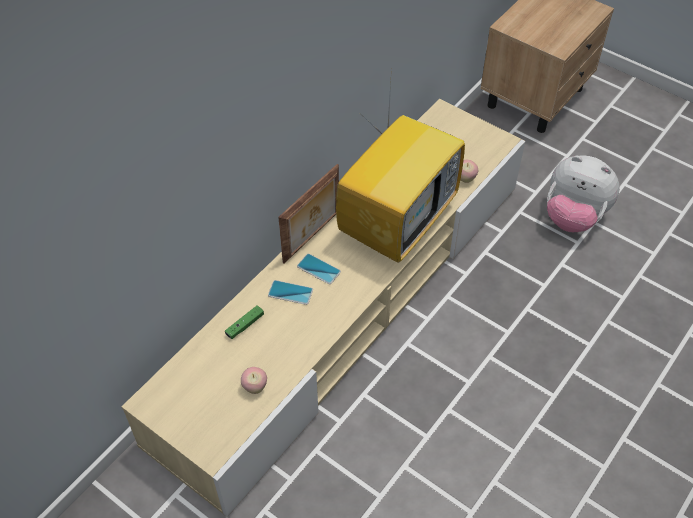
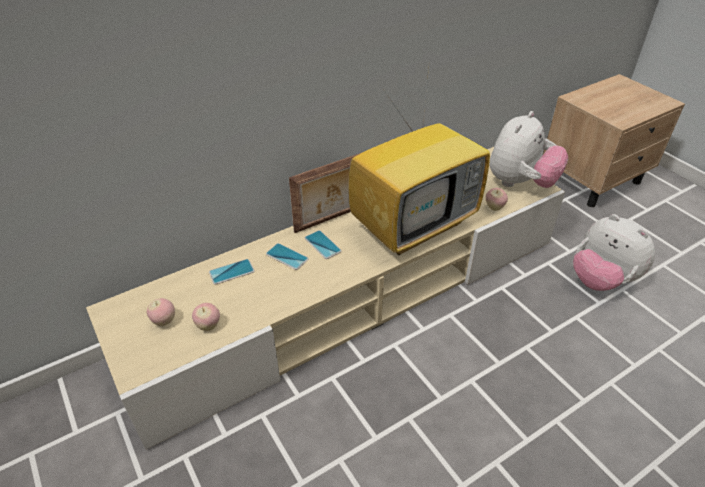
camera: 20 degrees right, 10 degrees down
green game controller [225,306,264,339] -> phone [209,259,255,285]
none -> apple [147,298,175,326]
none -> plush toy [490,111,568,188]

